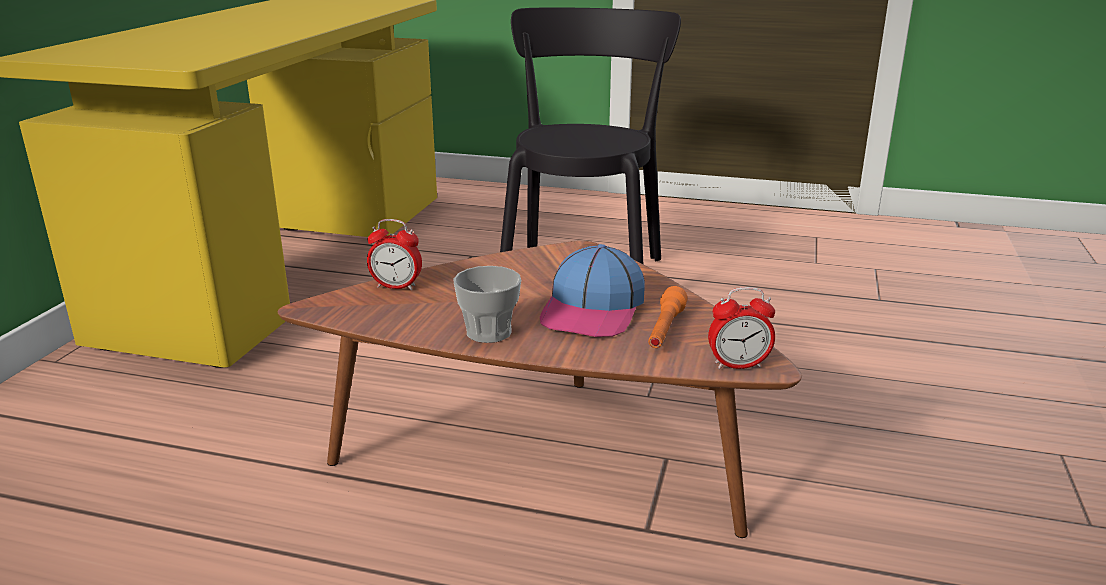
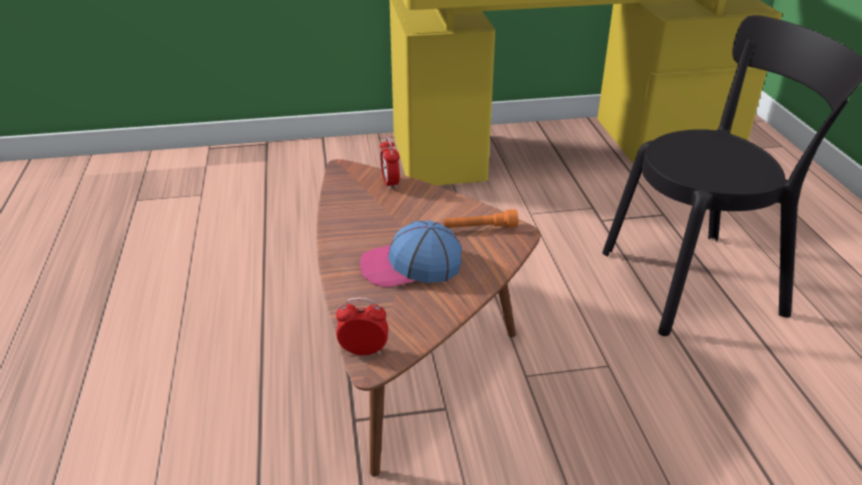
camera: 65 degrees right, 10 degrees up
cup [453,266,521,343] -> none
orange flashlight [648,286,687,348] -> orange flashlight moved to [443,209,518,228]
alarm clock [708,287,775,369] -> alarm clock turned 120 degrees clockwise [336,298,388,355]

